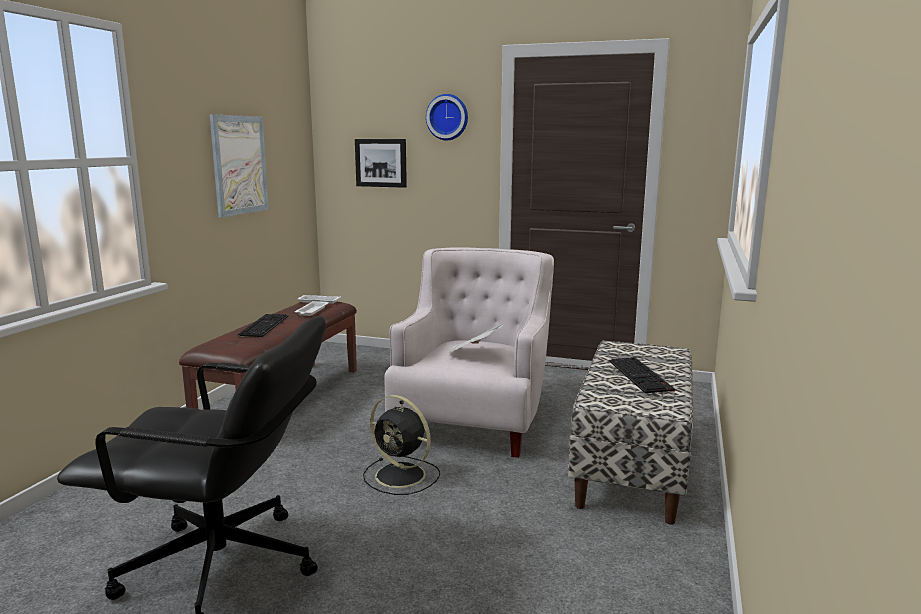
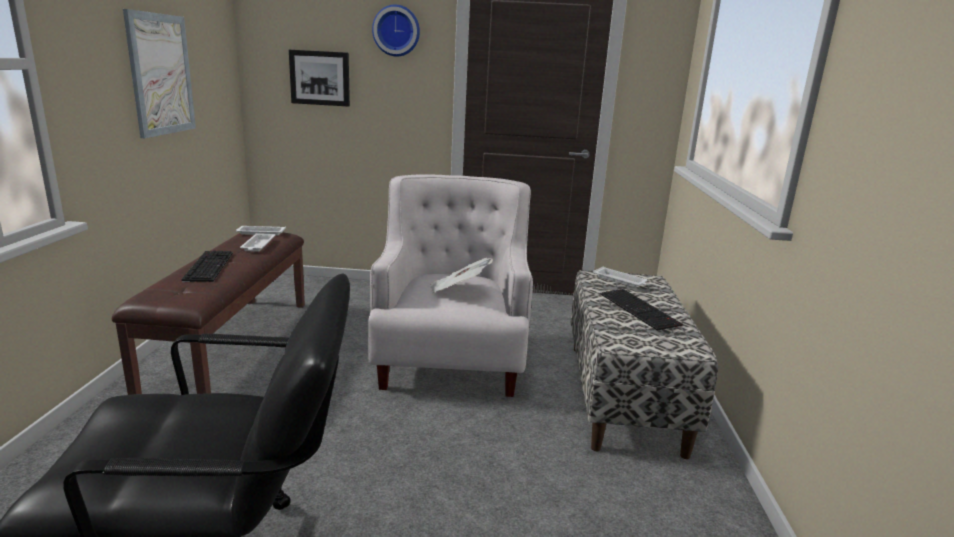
camera: 15 degrees left, 5 degrees up
black fan [363,395,440,495] -> none
none -> white tray [593,267,648,288]

